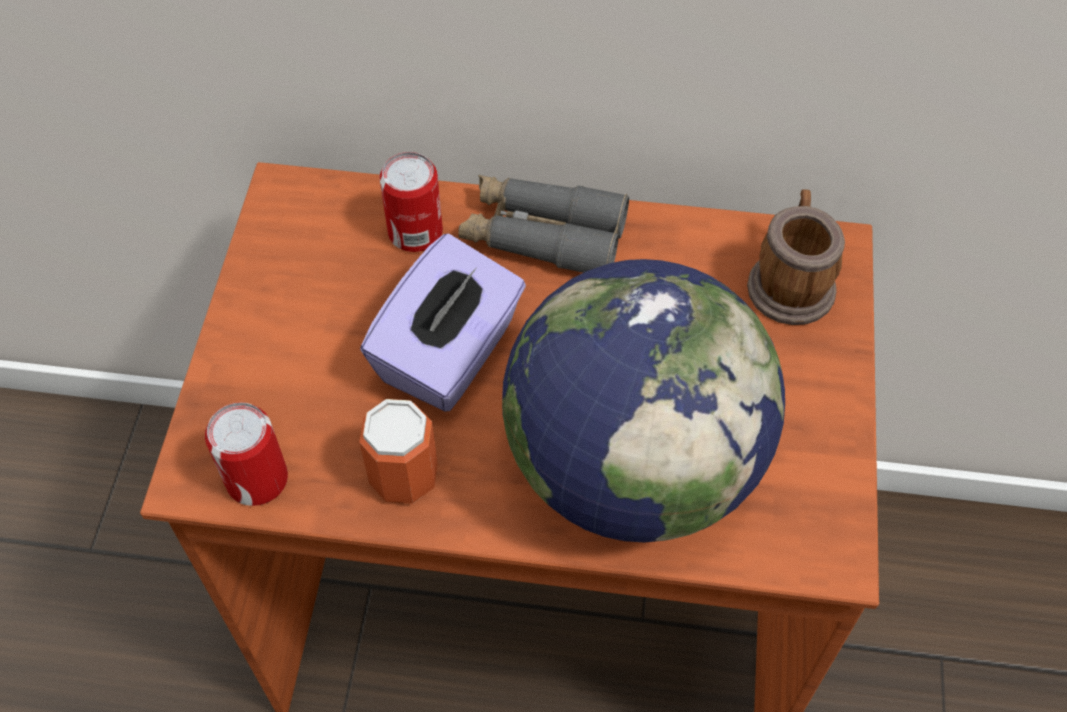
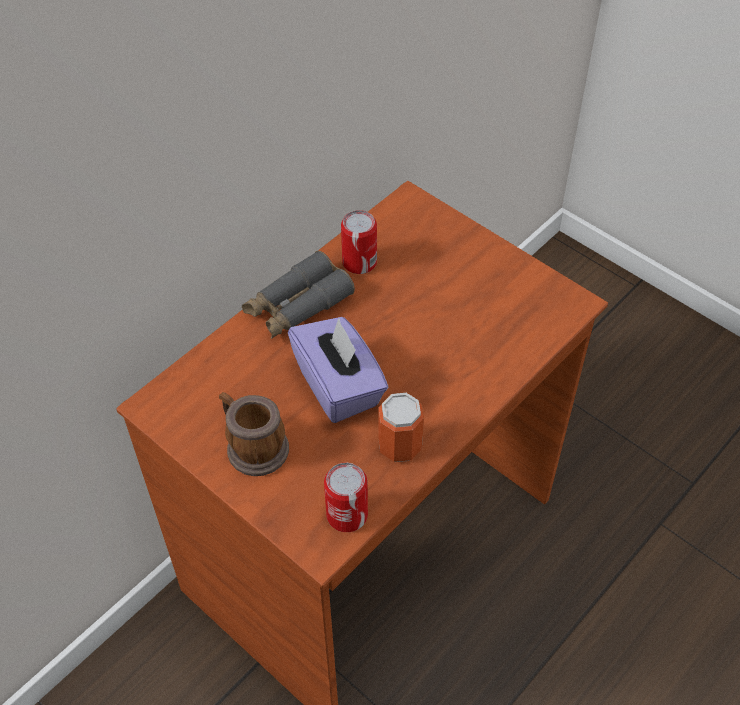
camera: 55 degrees left, 5 degrees down
can [380,152,443,252] -> can moved to [341,210,377,274]
globe [502,259,785,542] -> none
mug [747,189,845,325] -> mug moved to [219,392,289,476]

